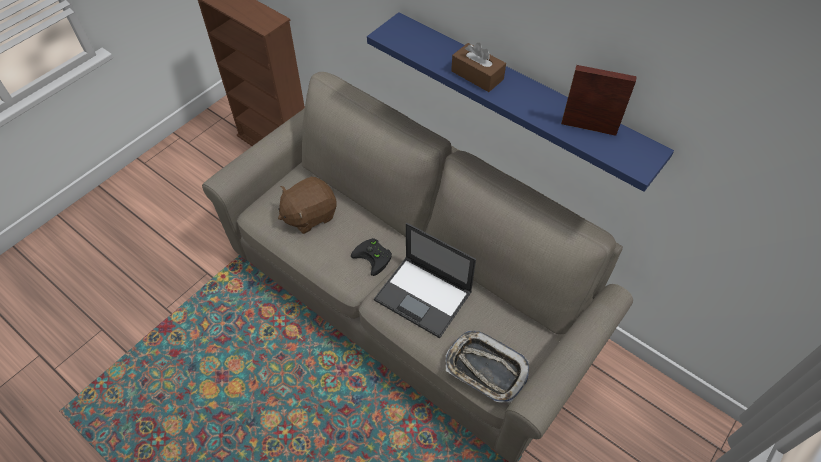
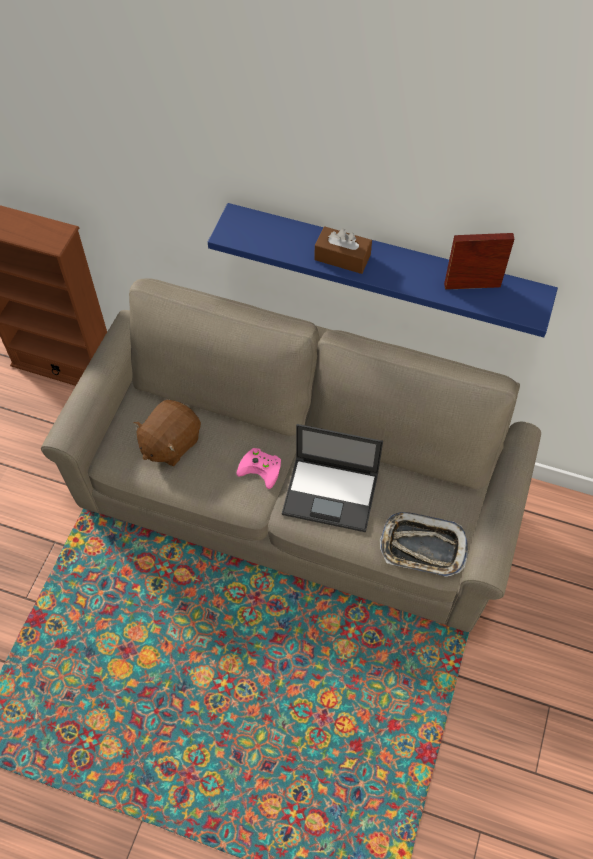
camera: 20 degrees left, 5 degrees up
black game controller [351,238,392,276] -> pink game controller [237,448,281,489]

